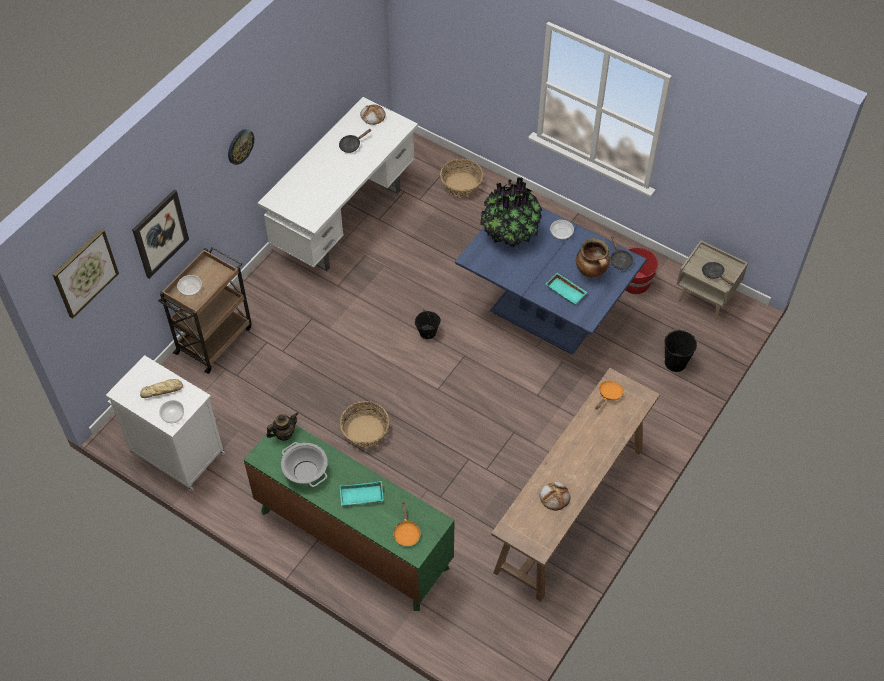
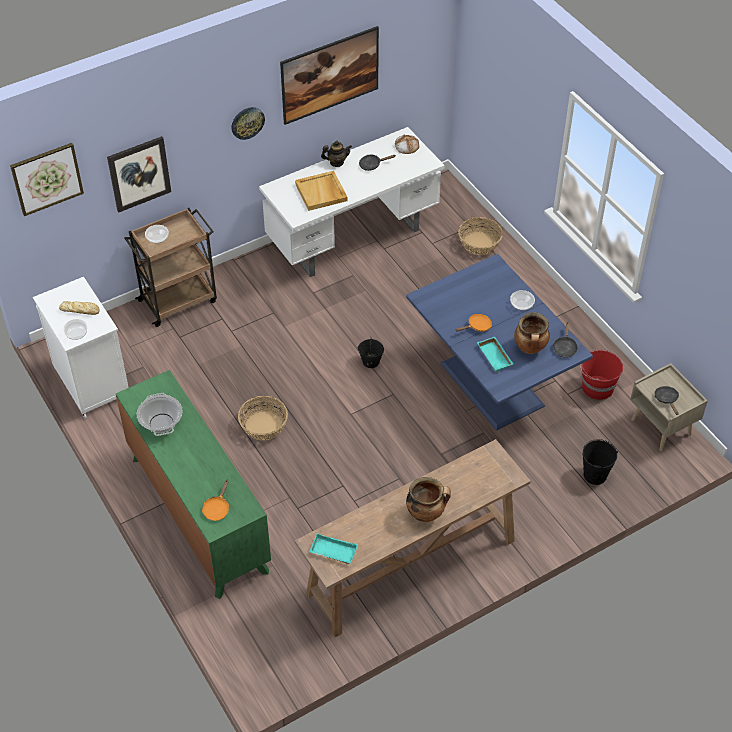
camera: 25 degrees right, 5 degrees down
teapot [266,412,298,440] -> teapot moved to [321,141,352,167]
turquoise tray [340,481,384,506] -> turquoise tray moved to [309,533,358,564]
potted plant [480,177,543,247] -> none
bread [539,482,571,511] -> none
orange frying pan [595,381,624,410] -> orange frying pan moved to [455,314,492,332]
none -> picture [280,26,379,125]
none -> beige tray [295,171,348,211]
none -> cooking pot [406,477,451,522]

